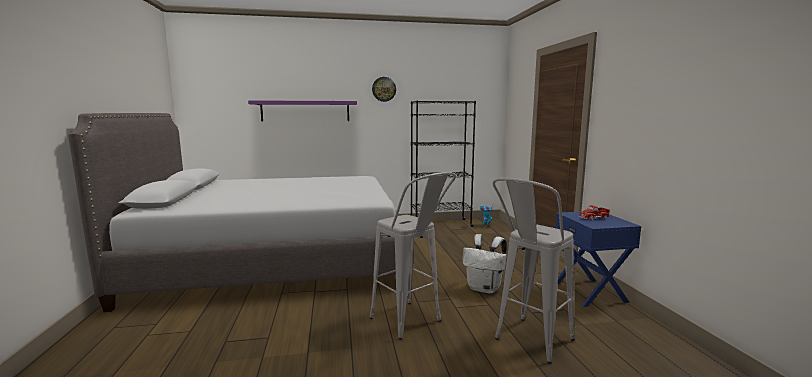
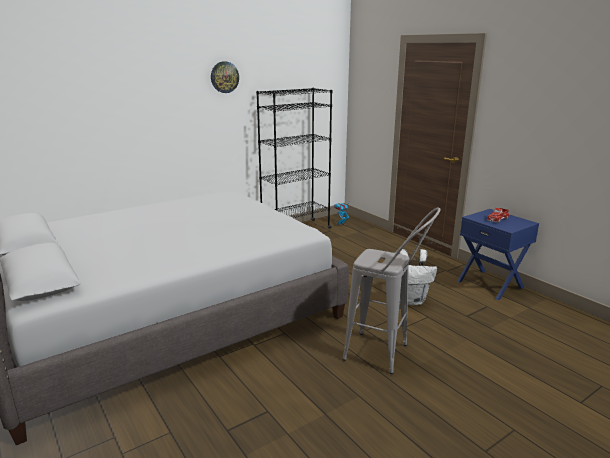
camera: 25 degrees left, 10 degrees up
purple shelf [248,100,357,122] -> none
grey stool [493,178,575,364] -> none

